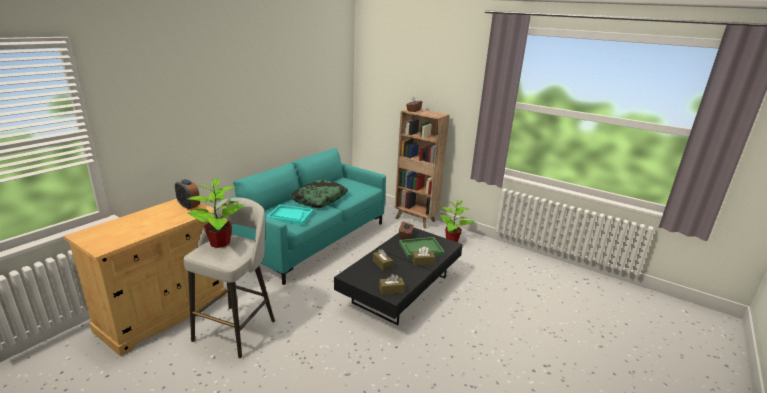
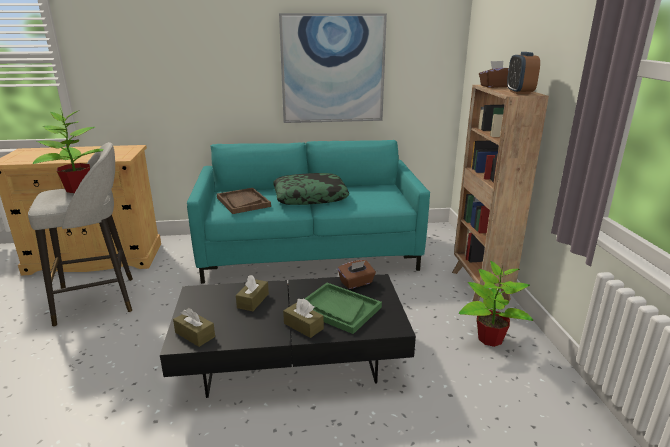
camera: 50 degrees right, 0 degrees up
alarm clock [175,179,200,210] -> alarm clock moved to [507,52,540,94]
turquoise tray [268,205,313,225] -> brown tray [217,188,271,214]
none -> picture [279,13,387,123]

